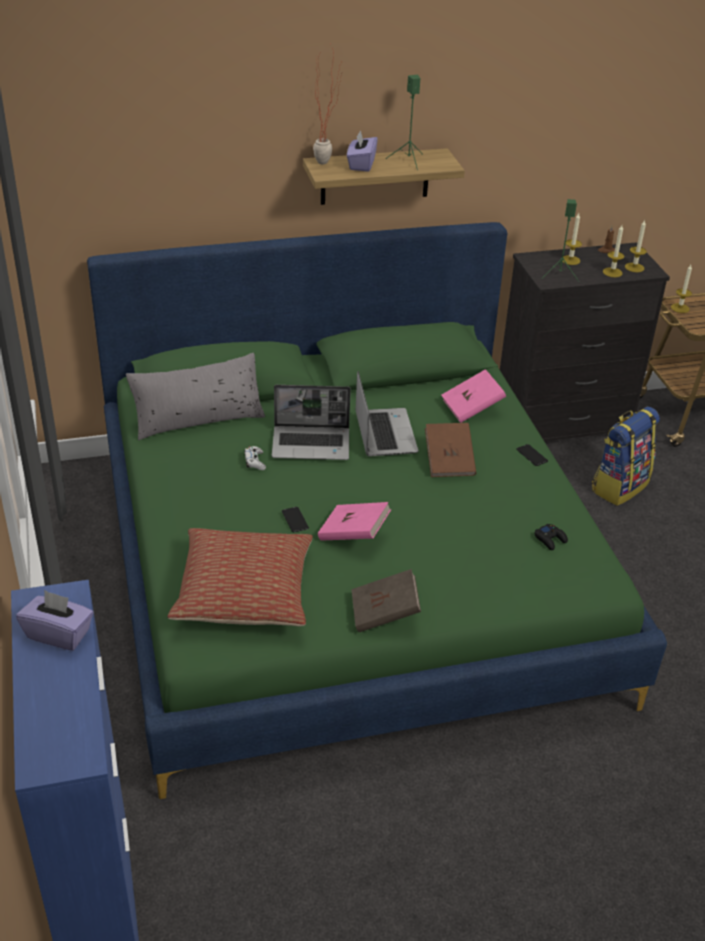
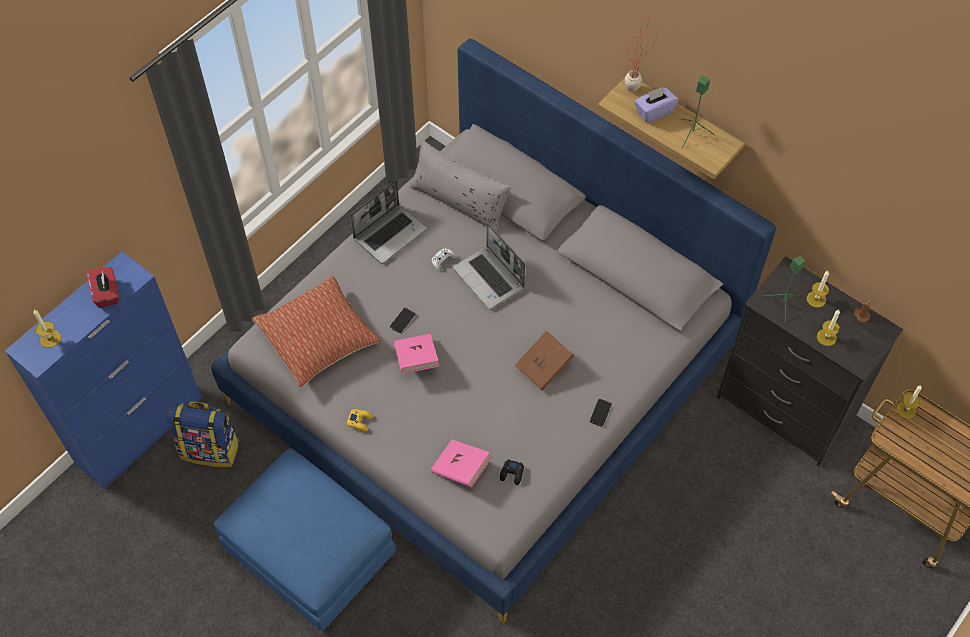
camera: 55 degrees right, 20 degrees up
purple tissue box [16,590,93,651] -> red tissue box [87,267,119,308]
green bed [87,222,667,799] -> grey bed [211,38,776,623]
brown book [351,569,421,632] -> yellow game controller [347,409,373,432]
laptop [356,371,419,457] -> laptop moved to [350,180,427,263]
pink book [441,369,506,423] -> pink book moved to [431,439,492,487]
backpack [592,406,660,506] -> backpack moved to [166,401,240,467]
candle [625,220,647,272] -> candle moved to [33,310,61,348]
none -> blue ottoman [214,448,396,632]

